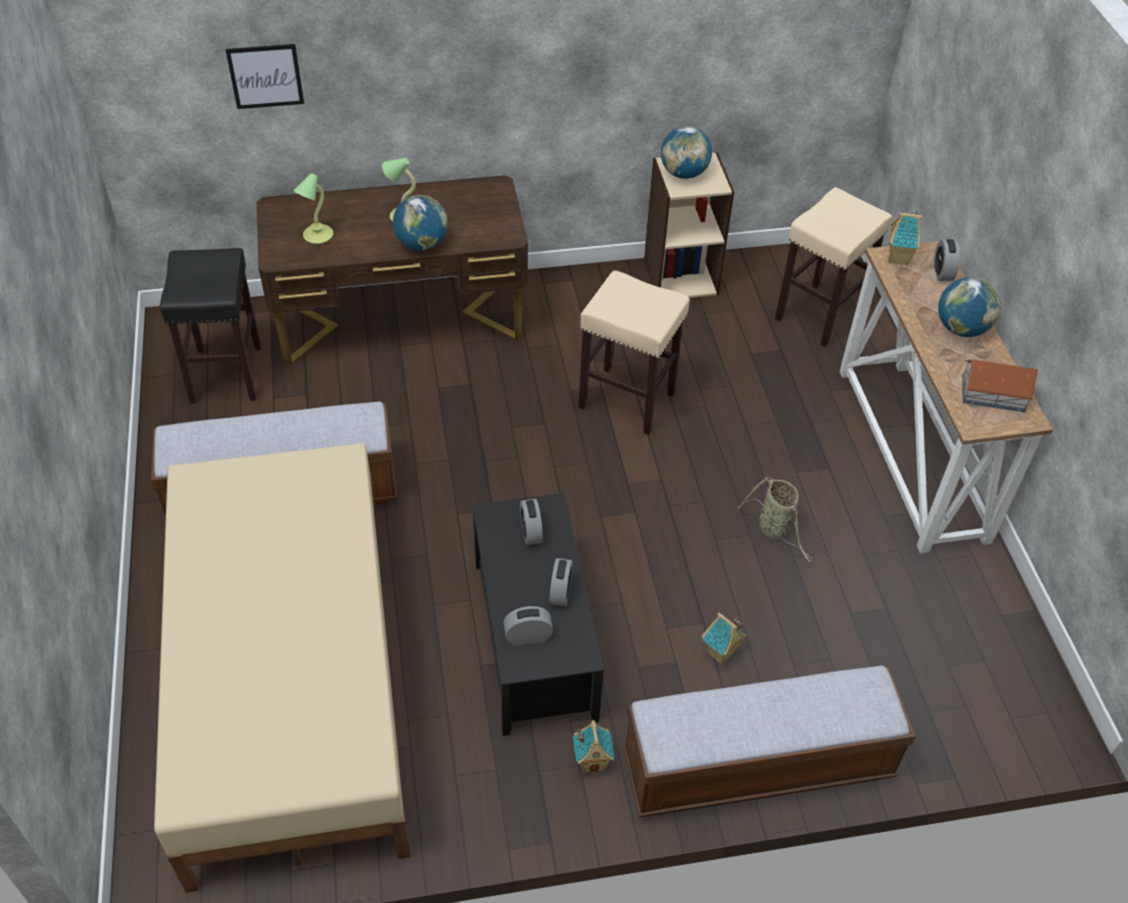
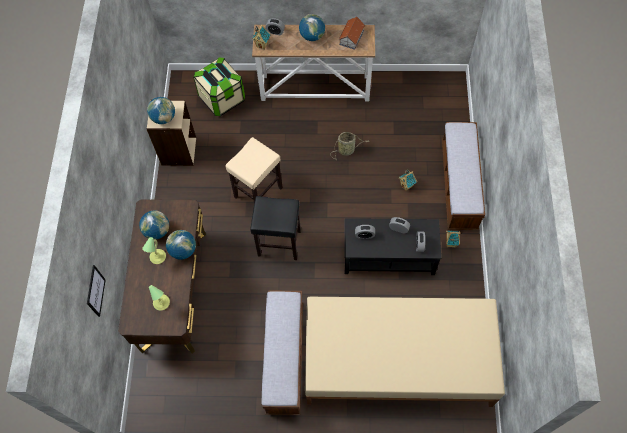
camera: 75 degrees left, 15 degrees up
black stool [160,248,261,404] -> black stool moved to [250,196,301,260]
beige stool [775,187,892,347] -> storage box [193,58,245,116]
none -> globe [139,210,169,240]

